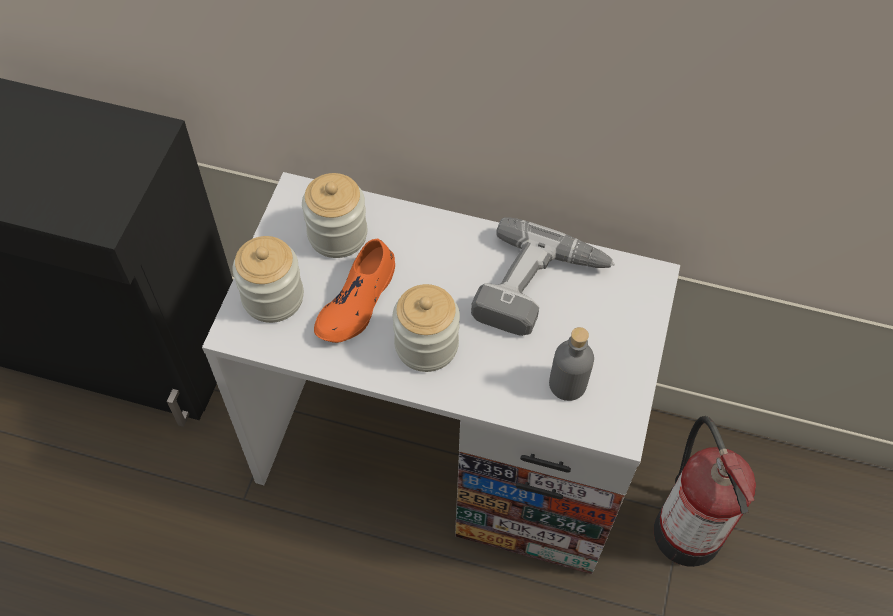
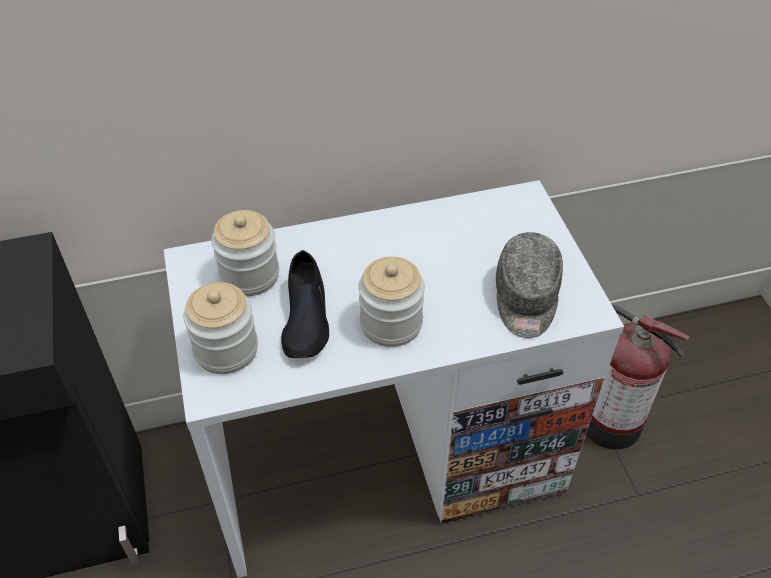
camera: 30 degrees left, 10 degrees down
orange shoe [314,238,395,343] -> black shoe [281,250,329,358]
power drill [471,217,615,336] -> none
grey bottle [549,327,594,401] -> grey cap [496,232,563,338]

